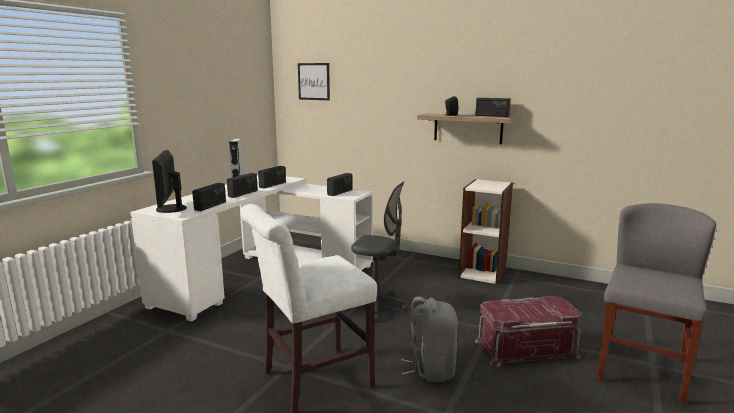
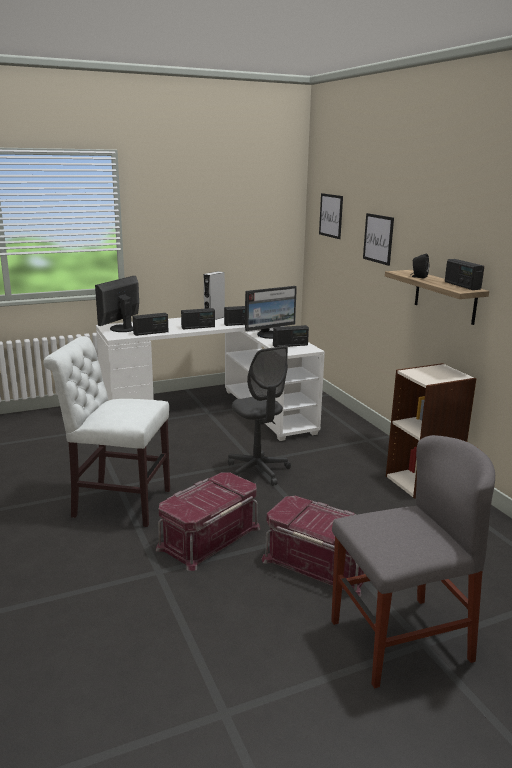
camera: 40 degrees right, 5 degrees up
grey backpack [401,296,458,382] -> red storage box [156,472,260,571]
none -> monitor [245,286,297,339]
none -> picture [363,213,394,266]

